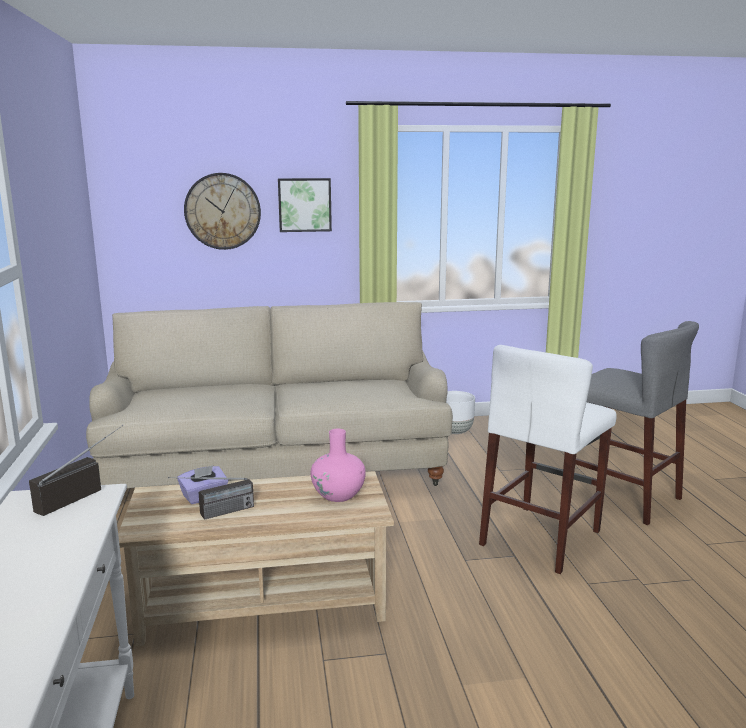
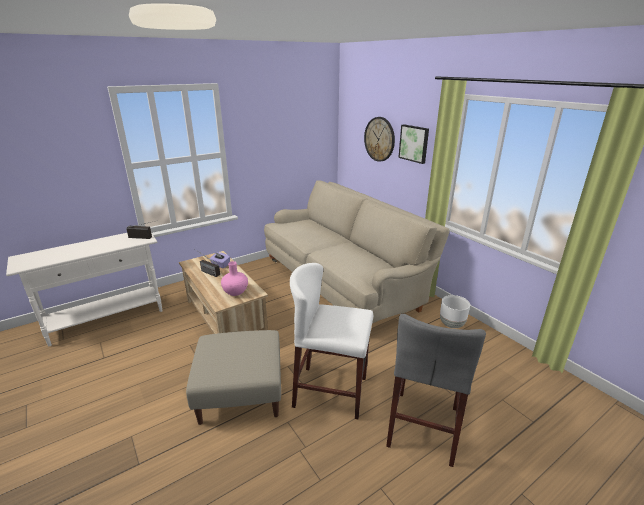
camera: 65 degrees right, 10 degrees up
none -> beige ottoman [186,330,281,425]

